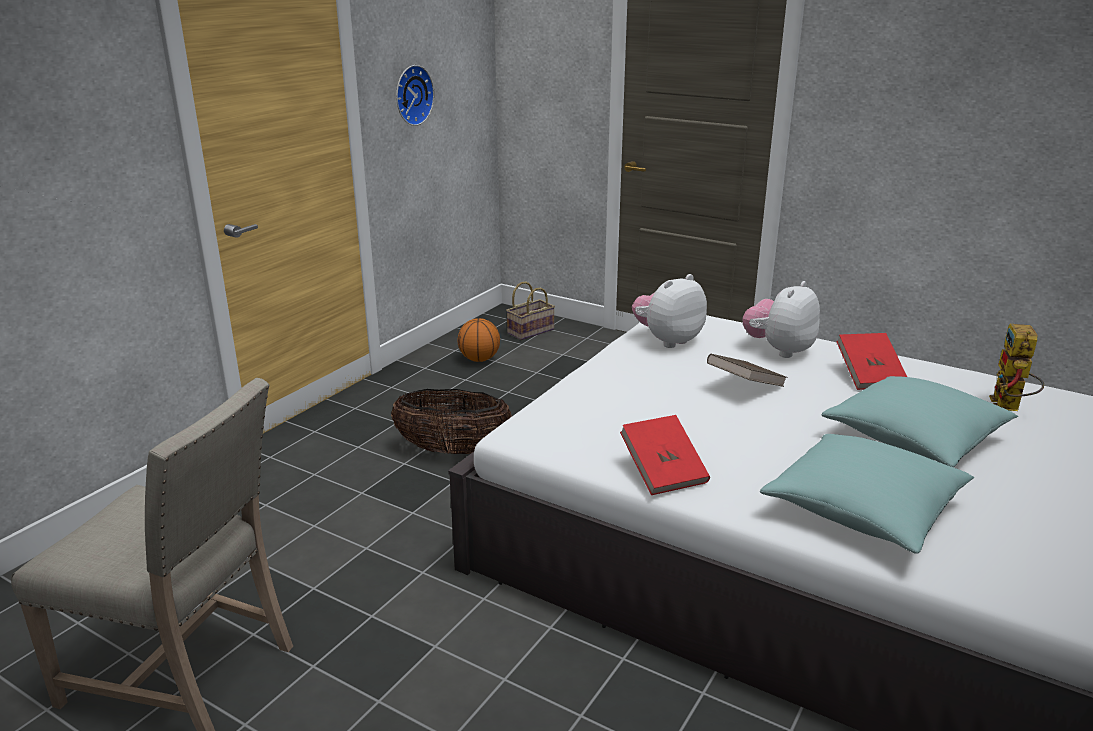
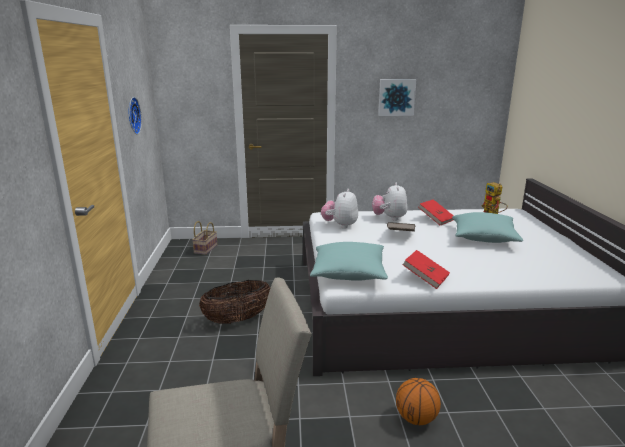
camera: 35 degrees left, 5 degrees down
basketball [457,318,500,362] -> basketball moved to [396,378,441,425]
turquoise pillow [760,434,974,554] -> turquoise pillow moved to [310,242,388,281]
none -> picture [378,79,416,116]

